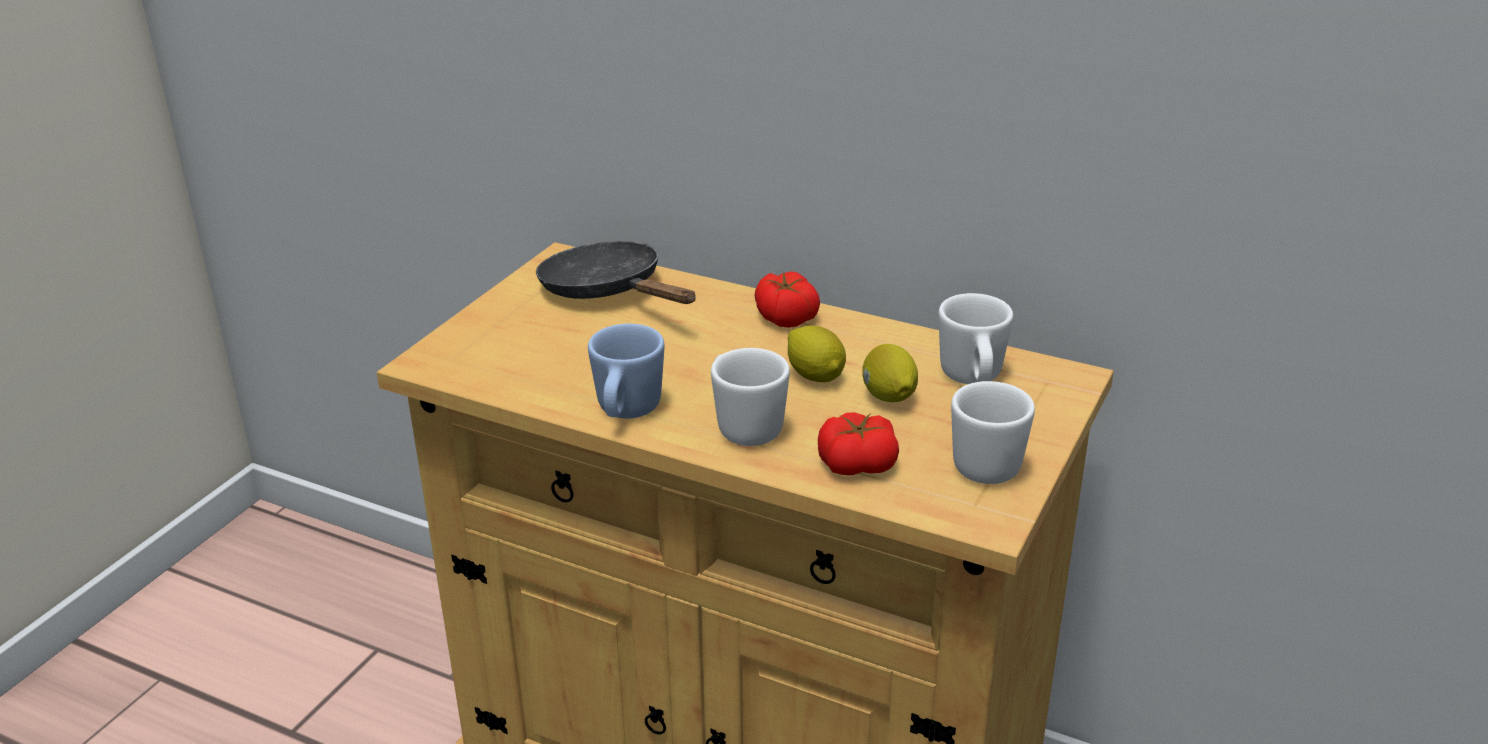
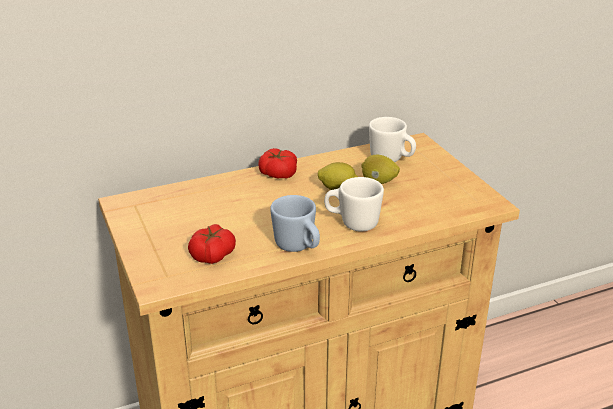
camera: 50 degrees left, 0 degrees up
black frying pan [536,241,696,304] -> none
tomato [818,412,899,475] -> tomato moved to [188,224,236,264]
white mug [951,381,1035,484] -> none

